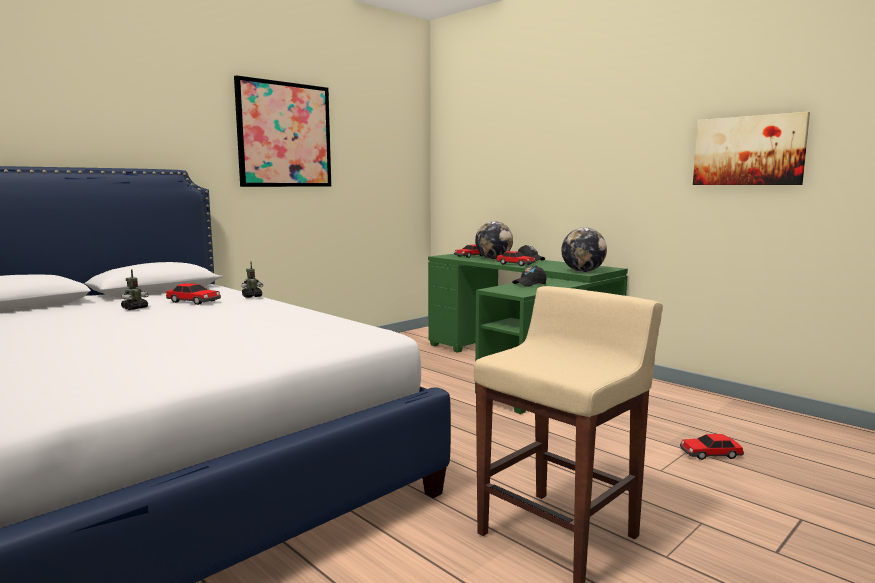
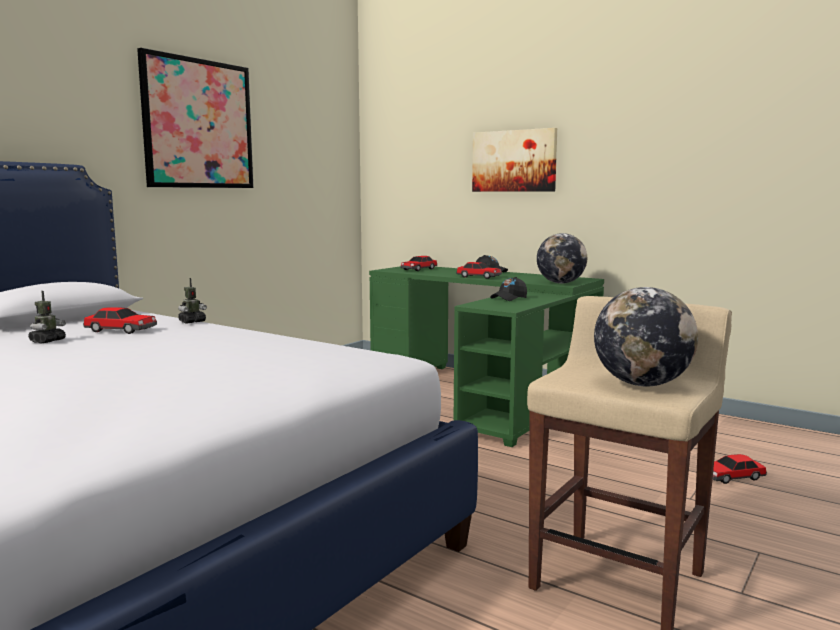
camera: 10 degrees left, 0 degrees up
globe [475,221,513,259] -> globe moved to [594,287,698,386]
picture [693,112,810,185] -> picture moved to [472,128,557,192]

